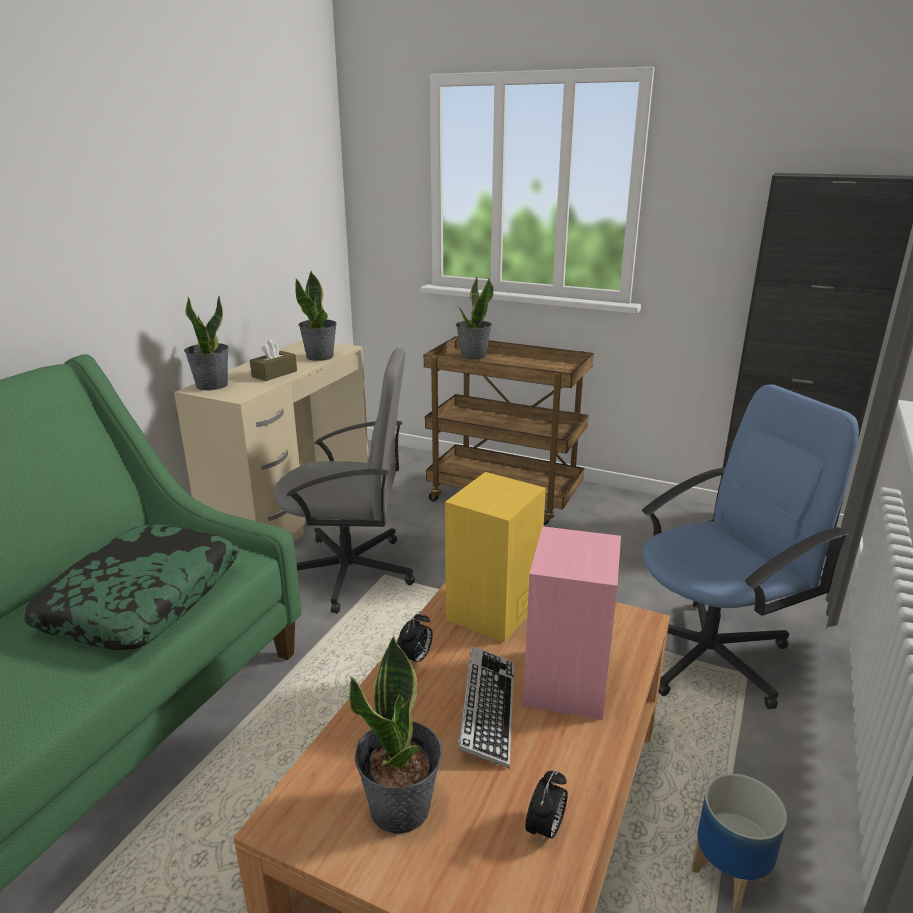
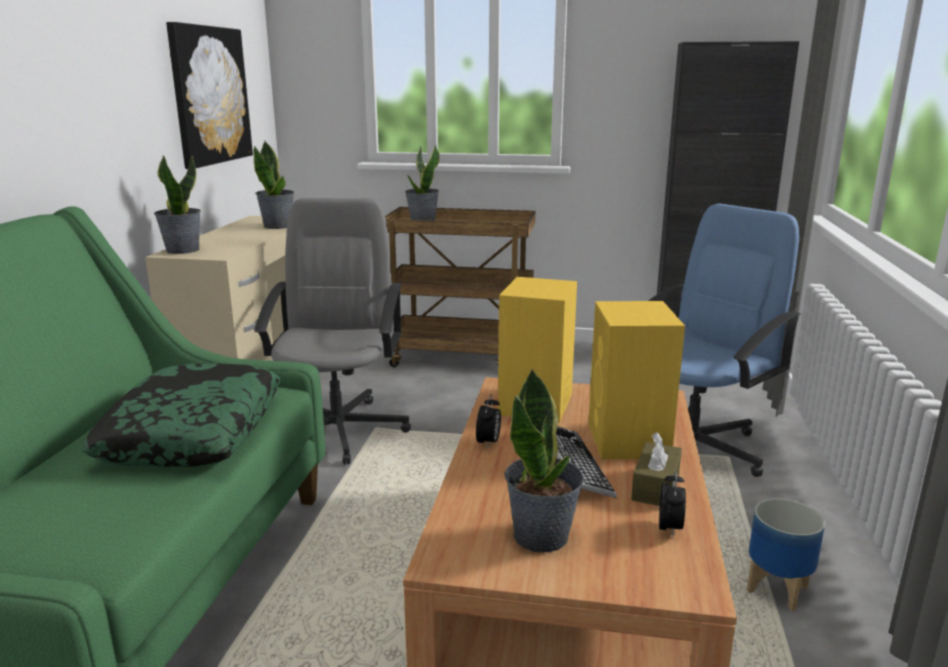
camera: 15 degrees left, 5 degrees down
brown tissue box [250,340,297,381] -> brown tissue box moved to [631,432,682,506]
grey office chair [274,348,415,614] -> grey office chair turned 75 degrees counterclockwise [254,198,411,464]
pink speaker [523,526,621,720] -> yellow speaker [588,301,685,460]
none -> picture [166,22,253,169]

